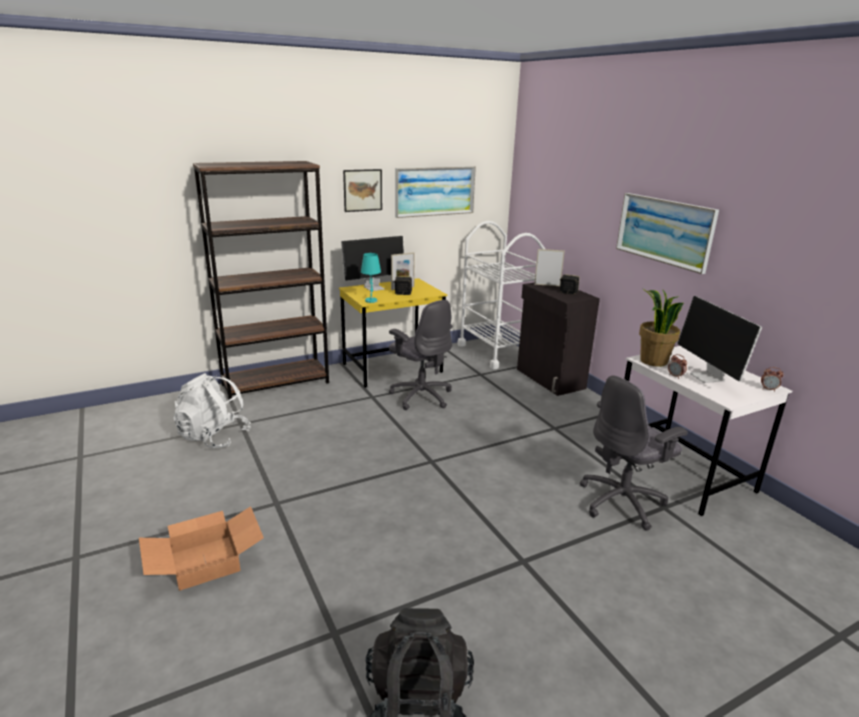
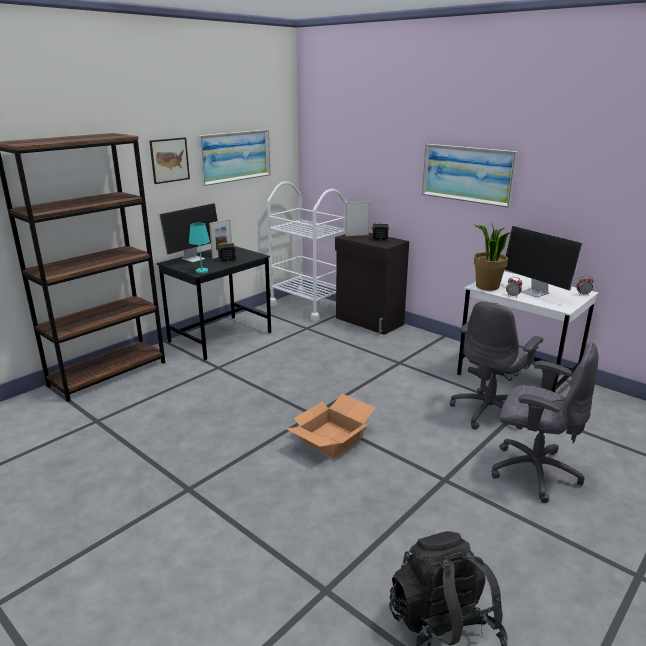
camera: 20 degrees left, 0 degrees up
cardboard box [139,506,264,591] -> cardboard box moved to [285,393,376,458]
white backpack [174,373,251,448] -> none
yellow desk [339,278,447,388] -> black desk [157,246,271,360]
grey office chair [389,300,453,410] -> grey office chair moved to [491,342,598,503]

